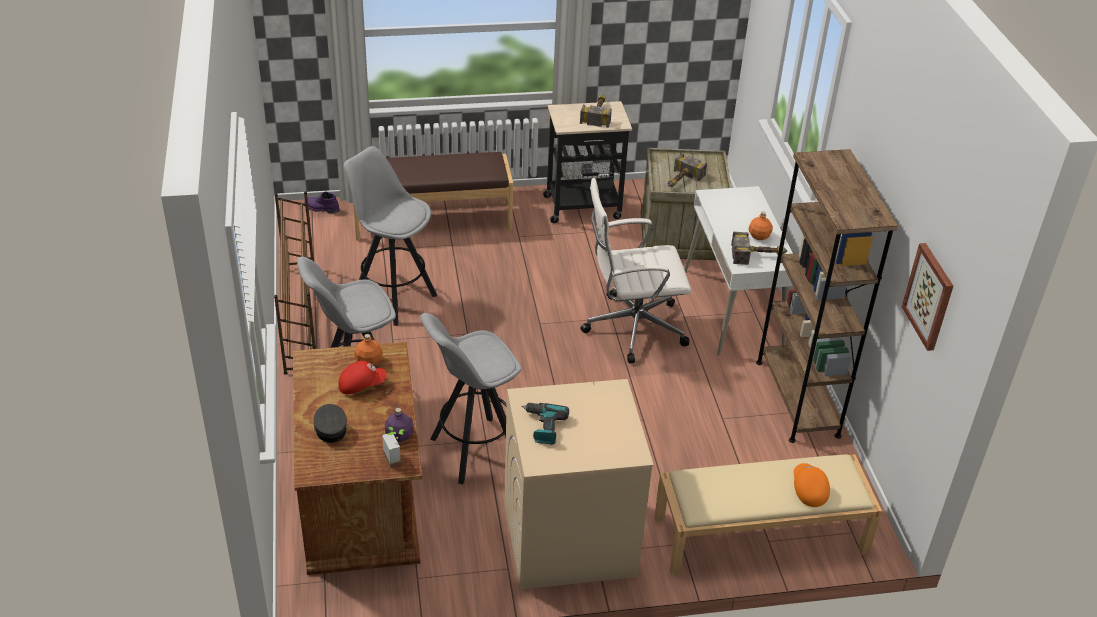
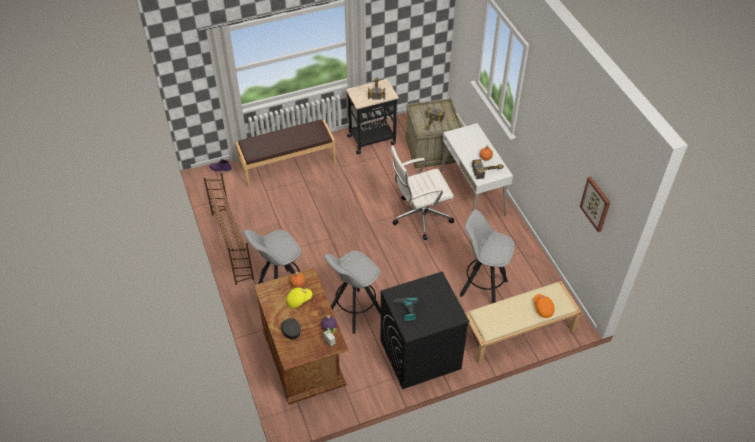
camera: 10 degrees left, 10 degrees up
red cap [338,361,387,394] -> yellow cap [286,287,312,308]
grey stool [344,146,437,326] -> grey stool moved to [460,209,515,303]
beige washing machine [504,379,654,590] -> black washing machine [381,272,470,389]
brown bookcase [756,149,898,443] -> none

